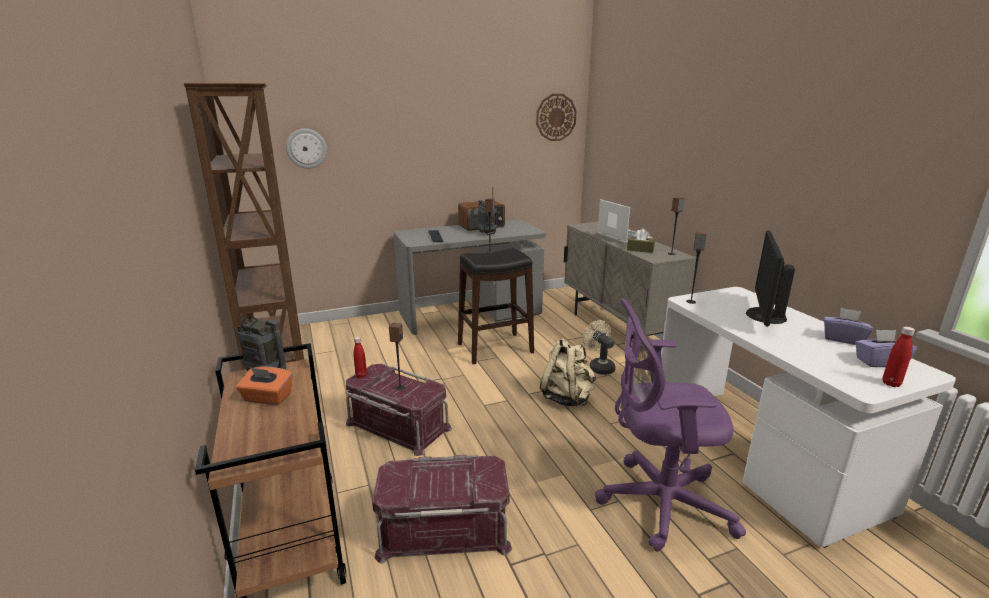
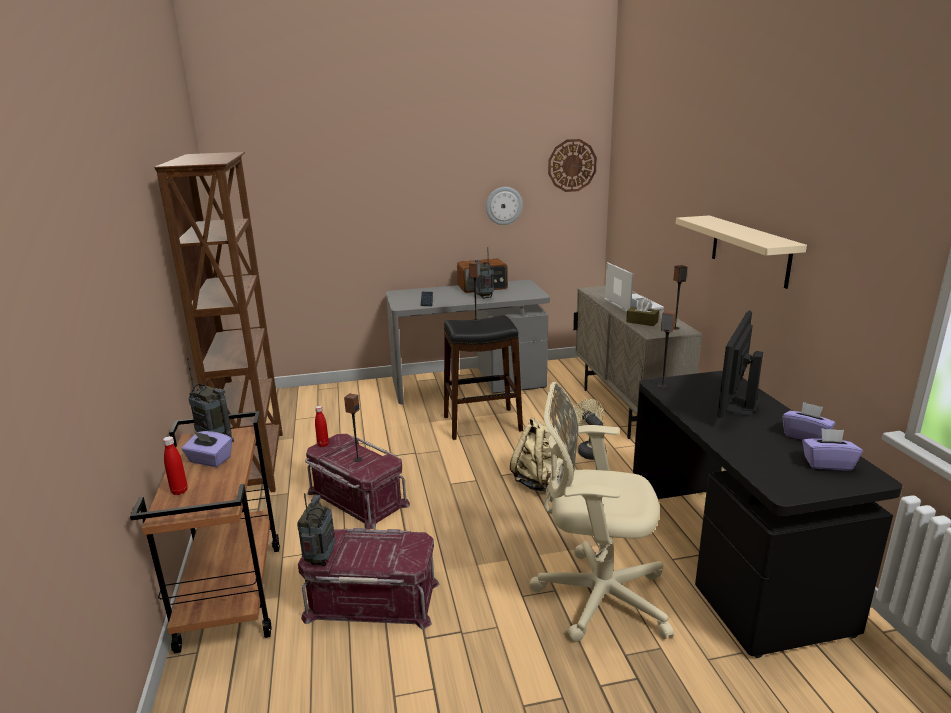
camera: 10 degrees right, 0 degrees up
orange tissue box [236,367,293,405] -> purple tissue box [181,431,232,467]
wall clock [286,129,327,169] -> wall clock moved to [486,187,523,225]
purple office chair [595,298,746,552] -> beige office chair [530,382,674,642]
white desk [661,287,956,548] -> black desk [633,371,902,658]
red bottle [882,327,915,387] -> red bottle moved to [163,436,188,495]
none -> radio [297,493,335,566]
none -> beige shelf [676,216,807,289]

